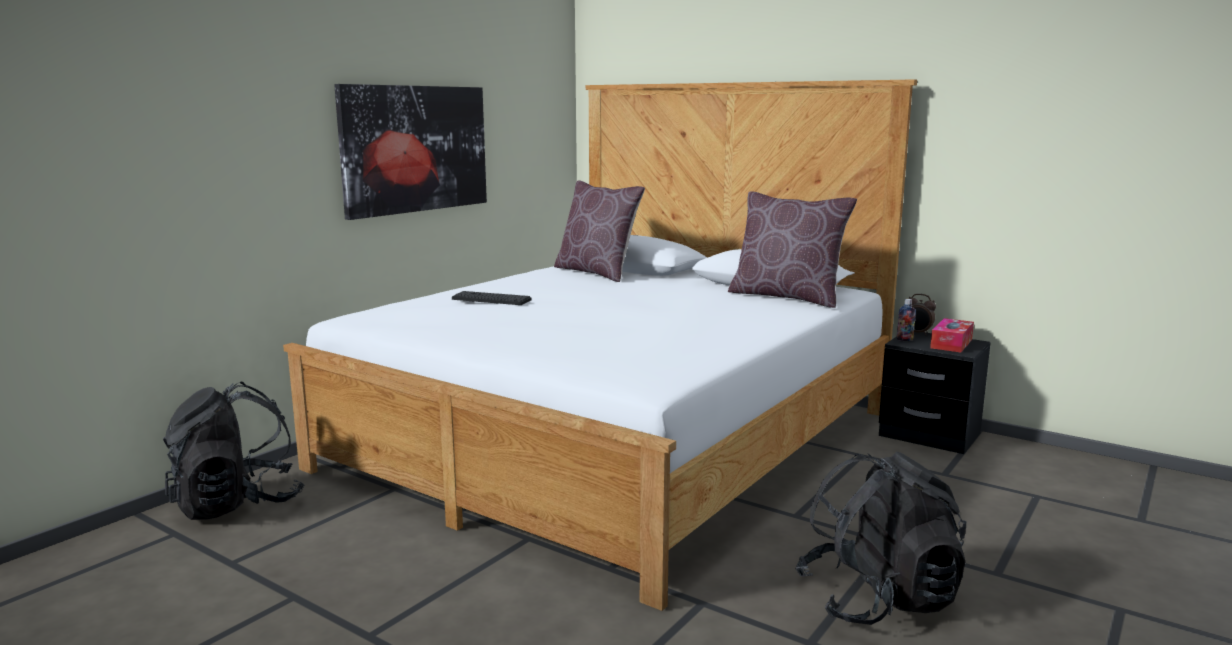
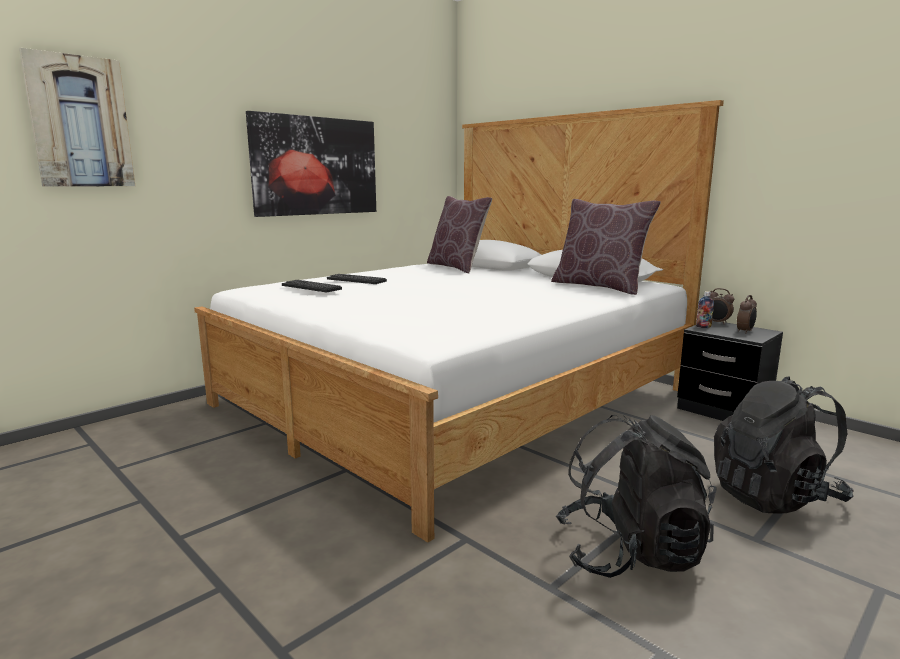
camera: 10 degrees right, 0 degrees up
black backpack [163,382,304,520] -> black backpack moved to [714,376,853,514]
tissue box [930,318,974,353] -> alarm clock [737,295,757,333]
none -> picture [19,48,135,187]
none -> keyboard [282,280,342,292]

